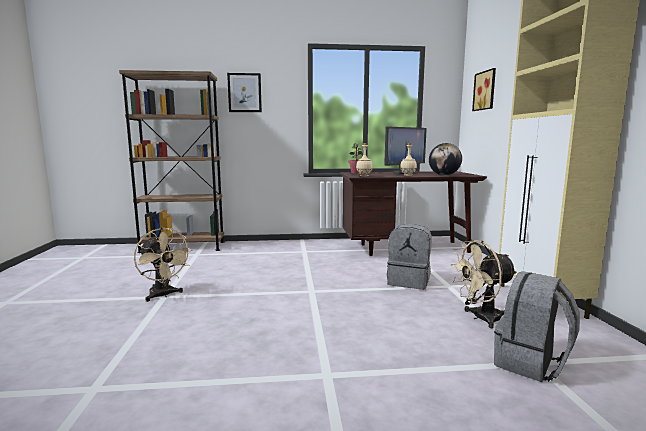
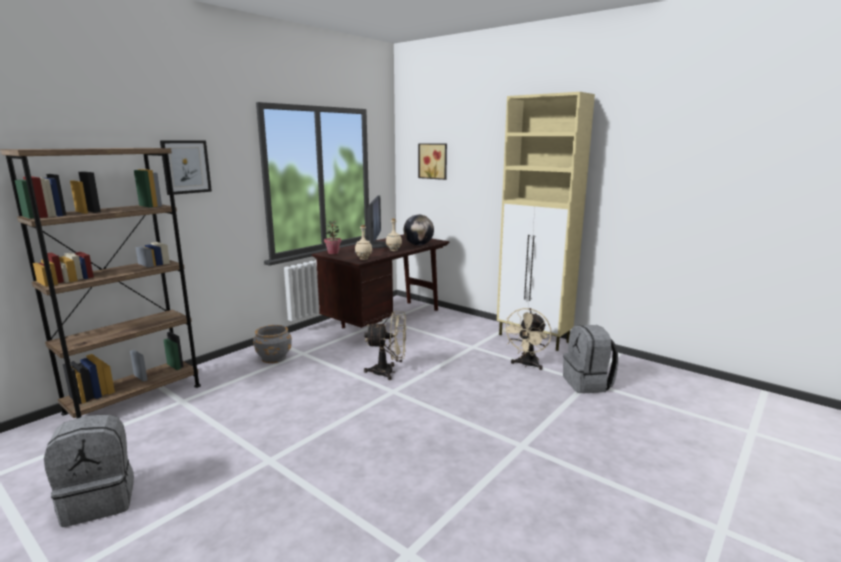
camera: 45 degrees left, 5 degrees up
beige fan [134,228,192,302] -> beige fan moved to [364,311,406,380]
grey backpack [387,224,432,290] -> grey backpack moved to [44,414,134,527]
none -> grey planter [253,325,292,363]

